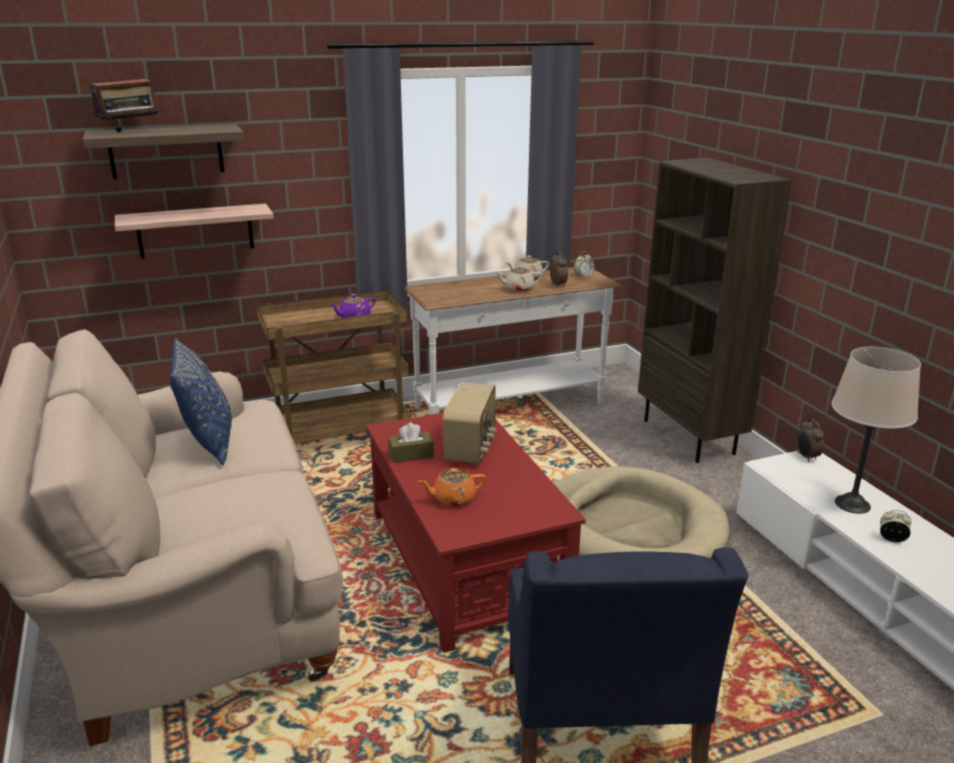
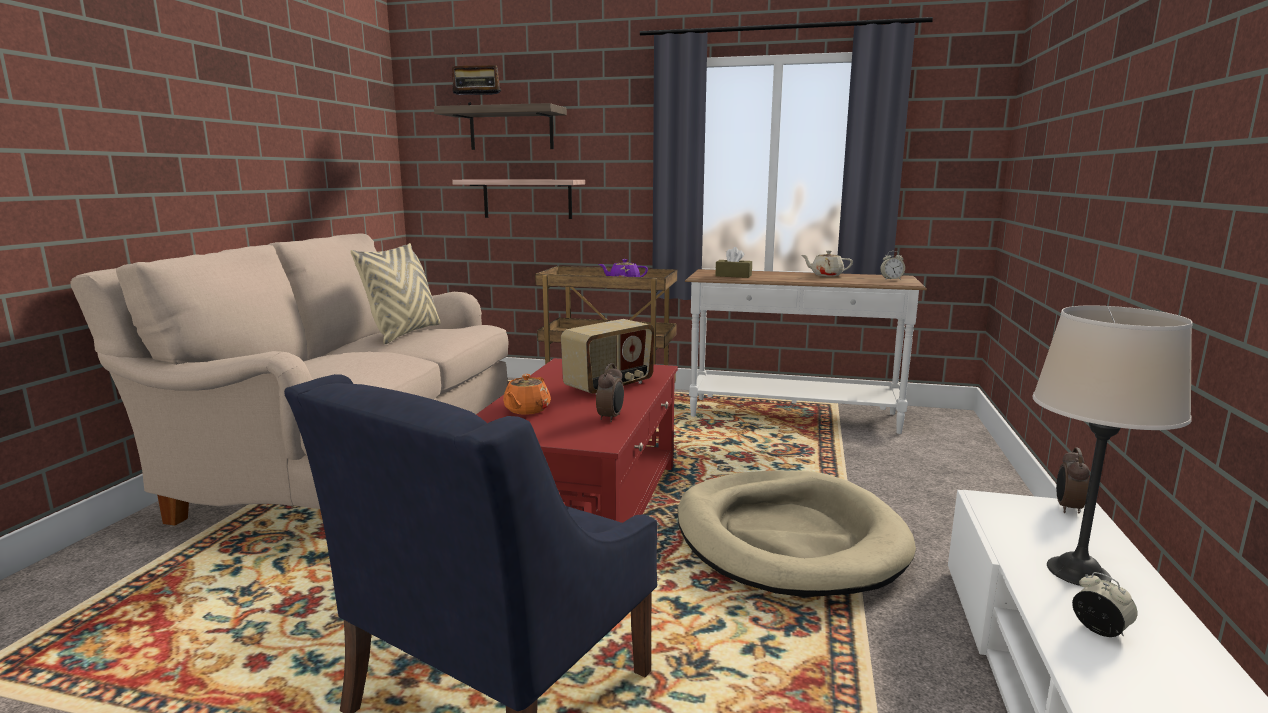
camera: 35 degrees right, 10 degrees down
blue pillow [170,337,232,465] -> beige pillow [350,243,440,344]
brown tissue box [388,422,434,463] -> brown tissue box moved to [715,247,752,278]
orange teapot [418,468,486,507] -> orange teapot turned 90 degrees counterclockwise [503,374,551,415]
beige teapot [495,266,542,292] -> none
alarm clock [550,252,568,287] -> alarm clock moved to [596,363,624,422]
brown bookcase [638,158,792,463] -> none

